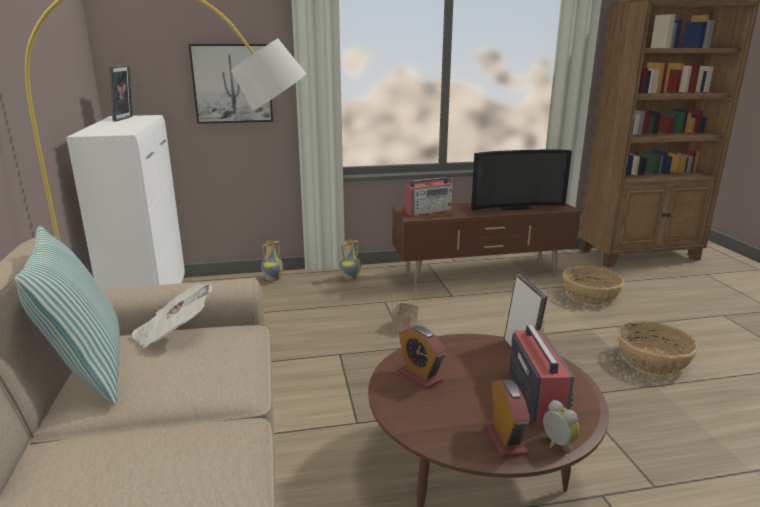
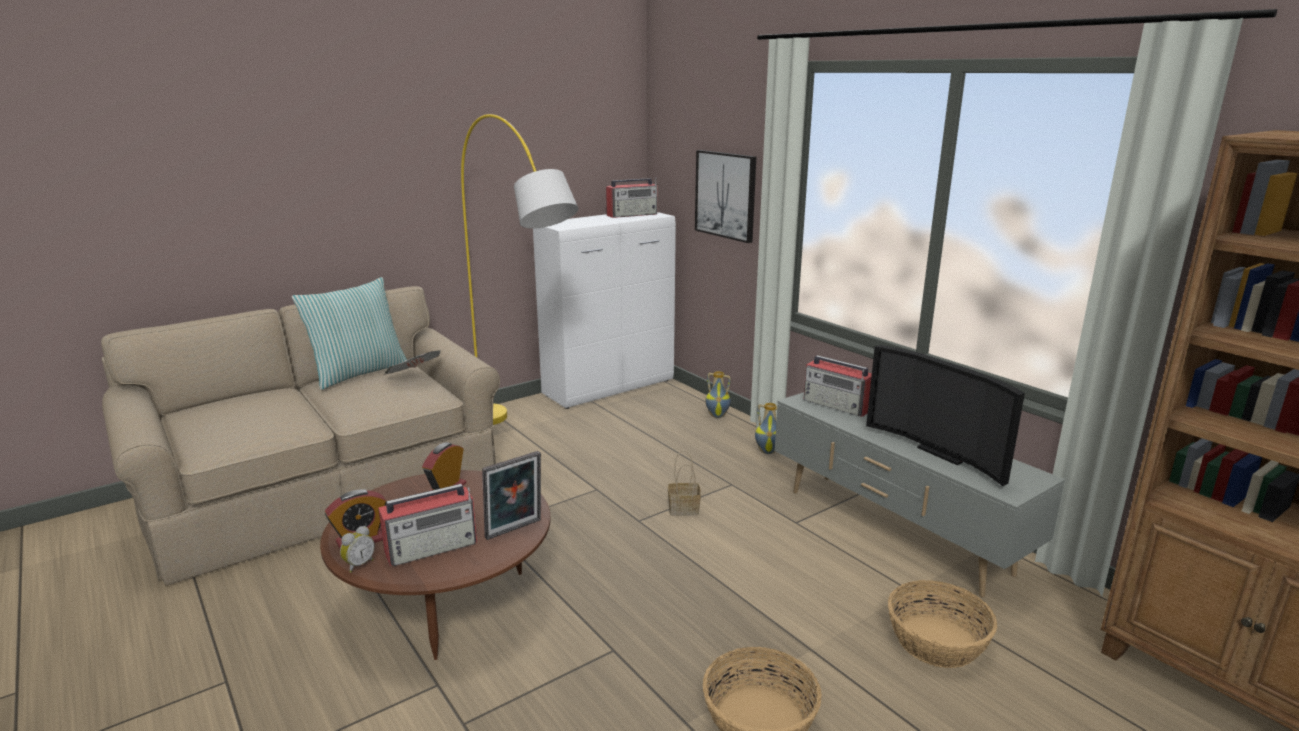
camera: 65 degrees right, 0 degrees up
picture frame [109,65,133,122] -> radio [606,177,657,218]
brown tv stand [392,203,581,287] -> grey tv stand [775,392,1065,597]

